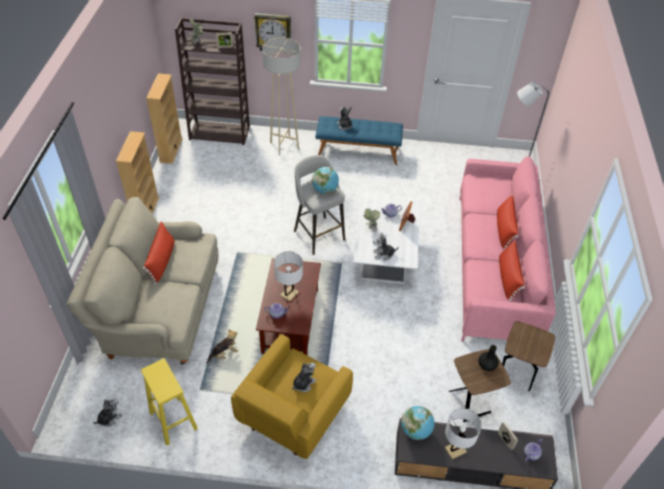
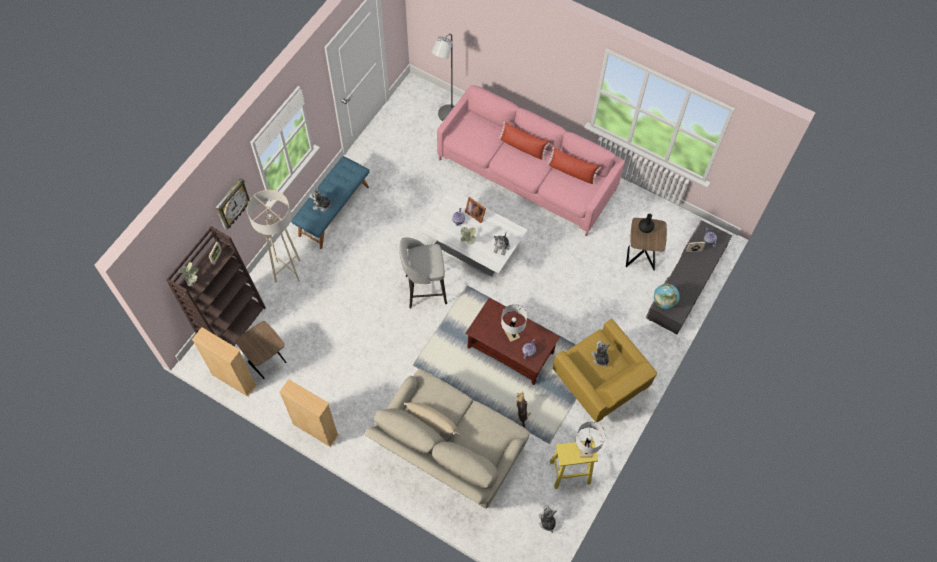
camera: 65 degrees left, 15 degrees up
red pillow [143,222,175,284] -> beige pillow [404,402,460,435]
globe [312,167,339,194] -> none
white table lamp [445,408,482,459] -> white table lamp moved to [576,421,605,457]
brown side table [502,321,555,391] -> brown side table moved to [236,321,286,379]

